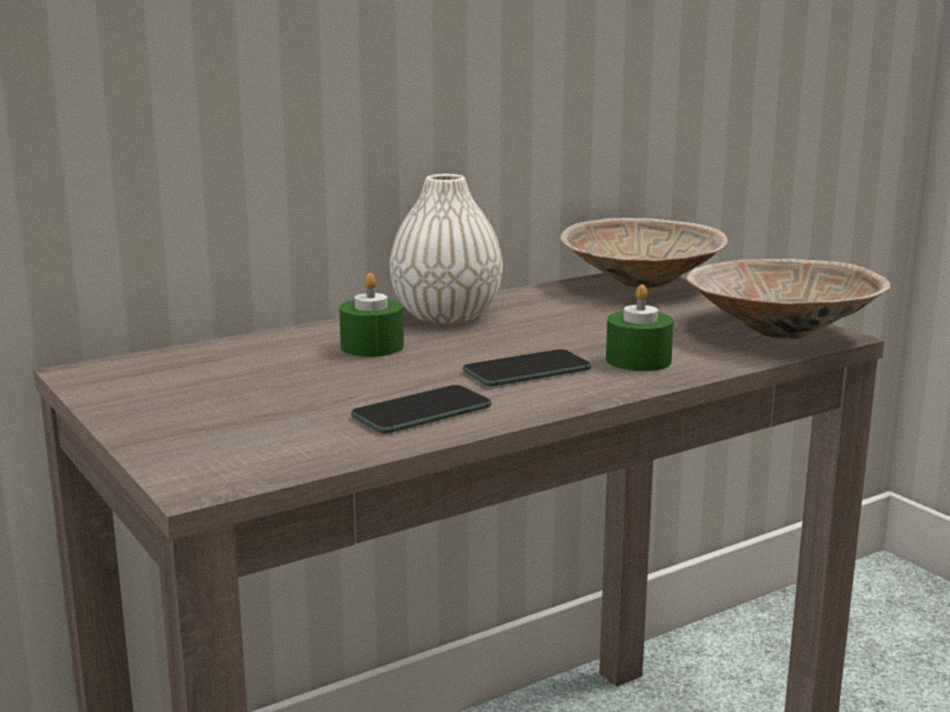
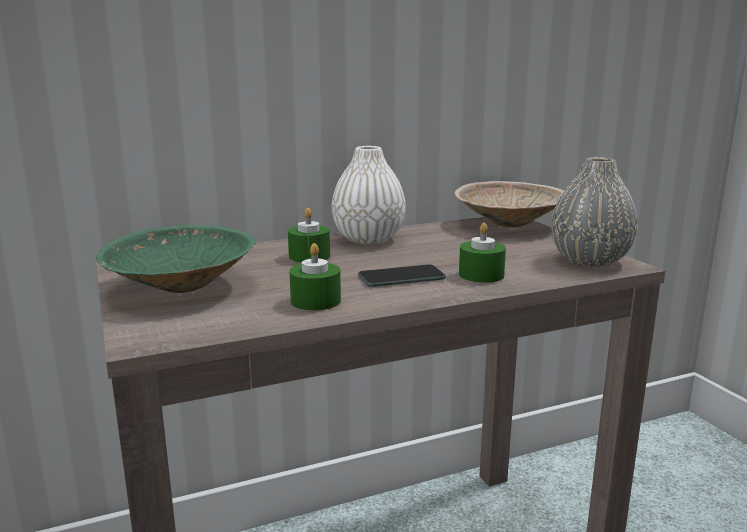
camera: 10 degrees right, 0 degrees up
phone [351,385,492,433] -> green candle [289,243,341,311]
beige bowl [686,259,891,339] -> grey vase [551,157,638,267]
none -> green bowl [96,225,255,293]

